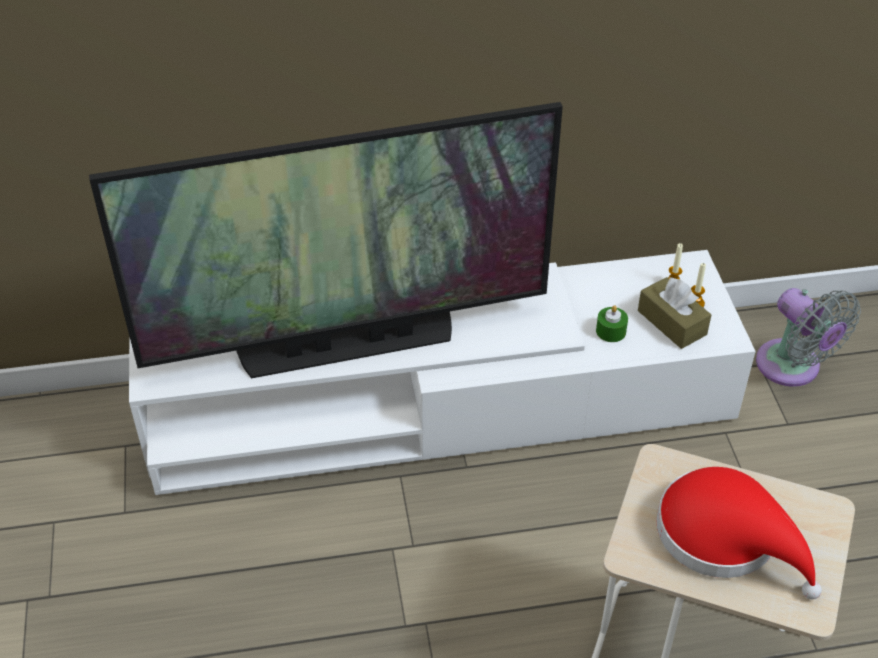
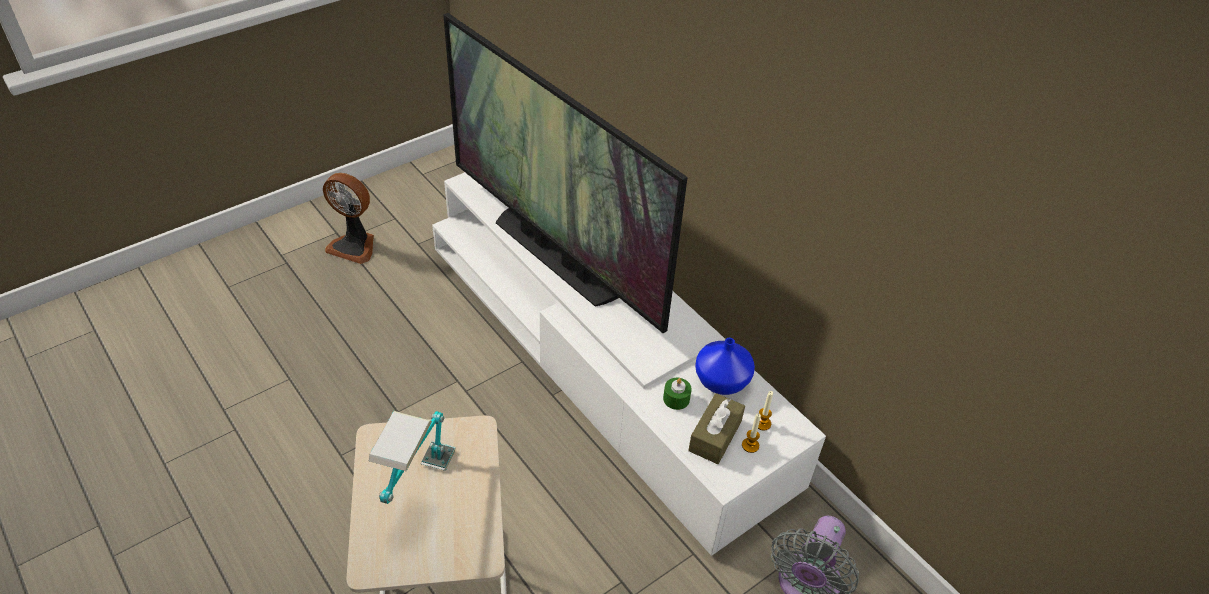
camera: 60 degrees right, 0 degrees up
red hat [656,467,822,599] -> table lamp [369,411,455,504]
none -> fan [323,173,374,264]
none -> blue vase [695,338,755,395]

